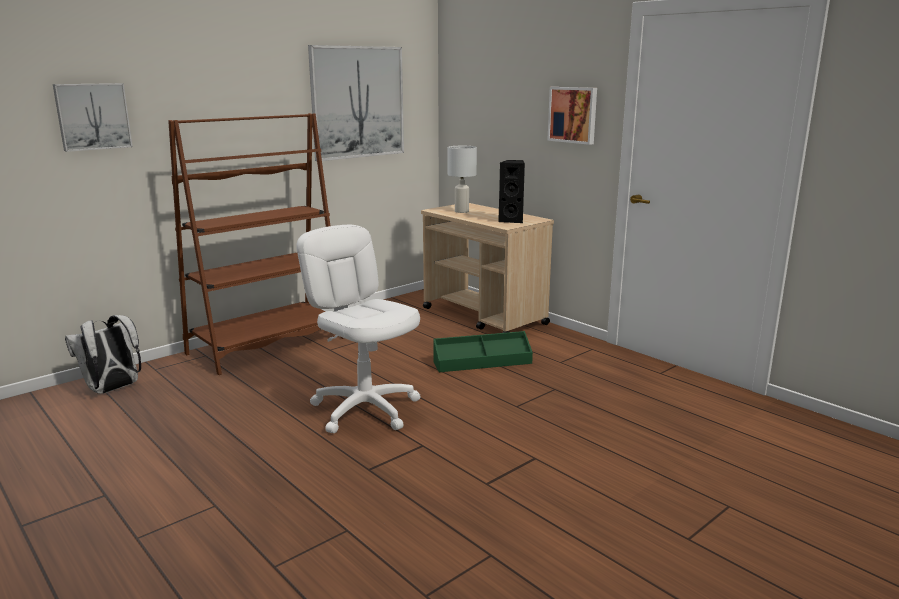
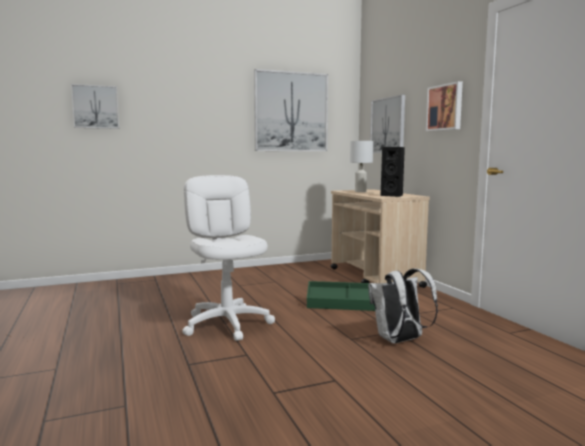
camera: 20 degrees right, 10 degrees down
white backpack [65,315,141,394] -> white backpack moved to [368,268,438,344]
brown bookcase [168,113,345,375] -> none
none -> picture [370,95,405,153]

